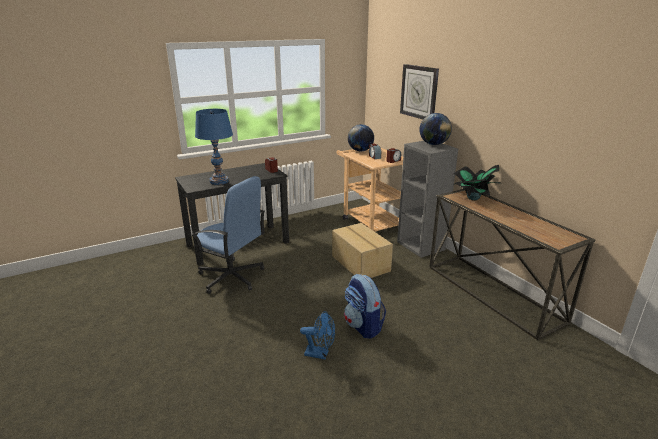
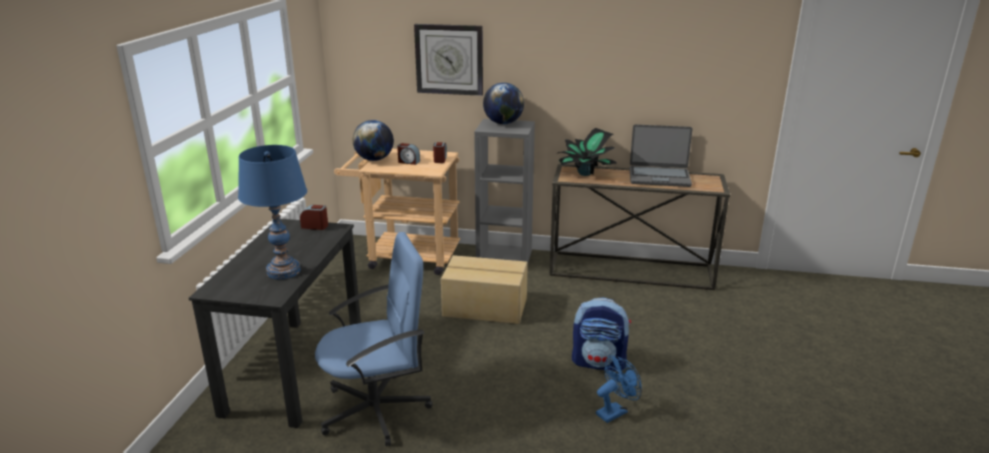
camera: 50 degrees left, 0 degrees up
none -> laptop [630,124,692,187]

